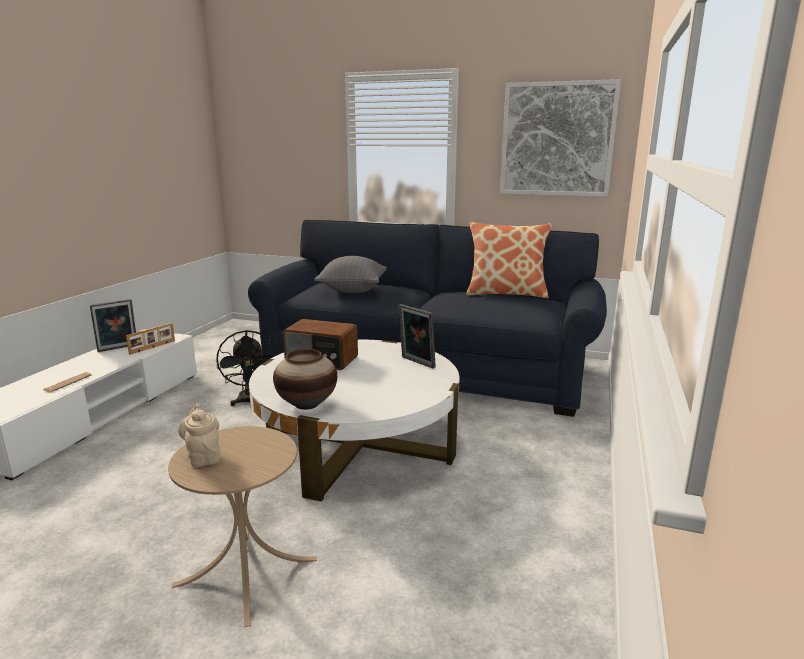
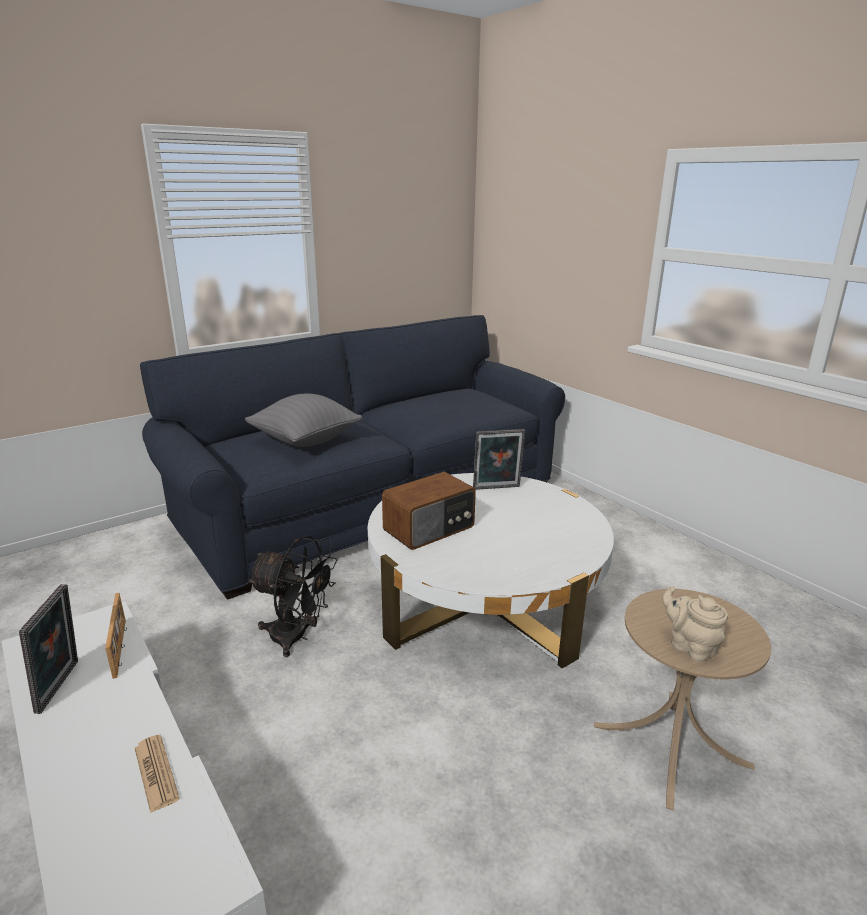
camera: 55 degrees left, 5 degrees up
beige teapot [178,403,220,467] -> beige teapot turned 45 degrees clockwise [662,586,728,662]
vase [273,349,337,410] -> none
pillow [466,222,552,299] -> none
picture [500,79,621,197] -> none

